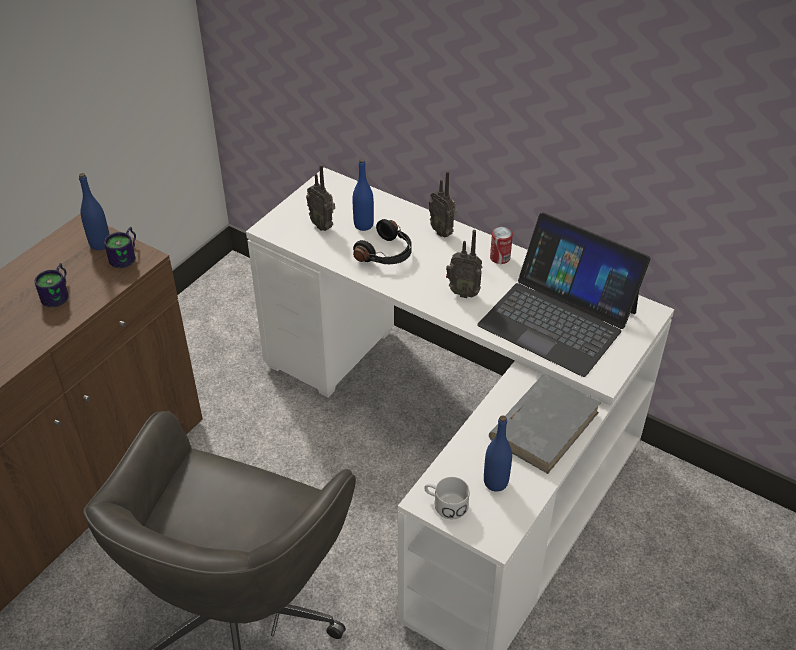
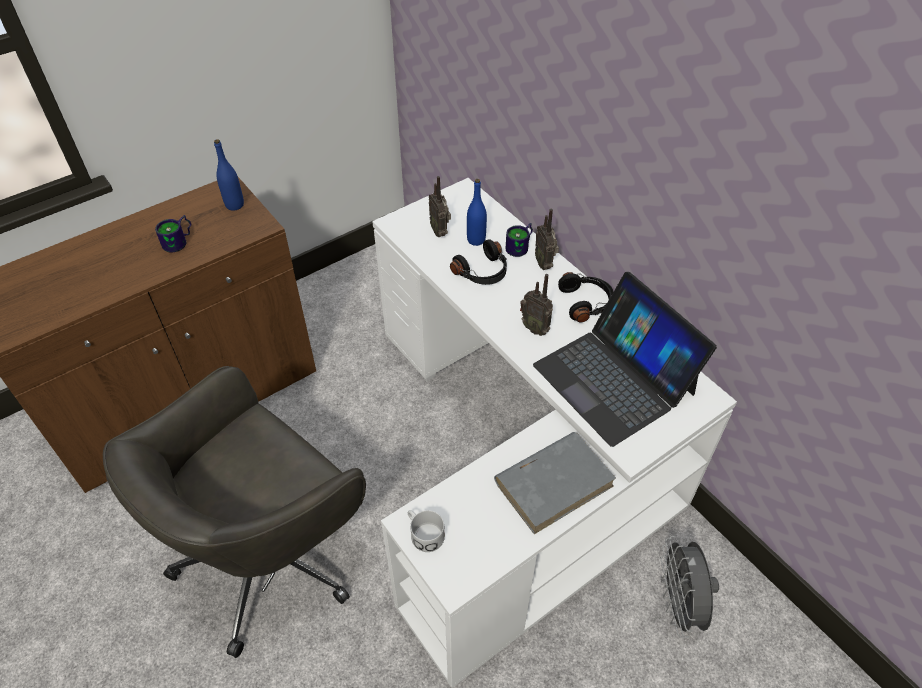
camera: 20 degrees right, 5 degrees up
mug [104,227,136,268] -> mug moved to [506,223,533,257]
blue bottle [484,415,512,492] -> none
can [490,227,513,264] -> black headphones [558,272,614,322]
none -> grey fan [661,536,719,638]

